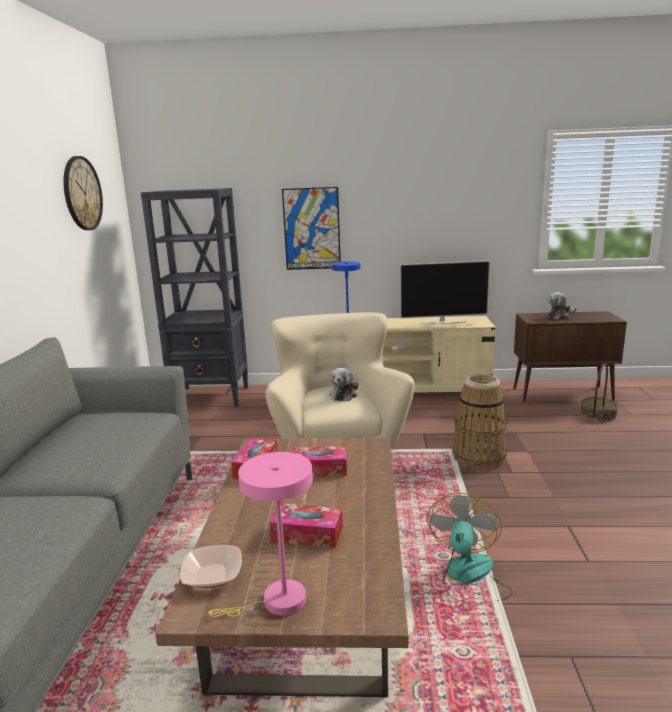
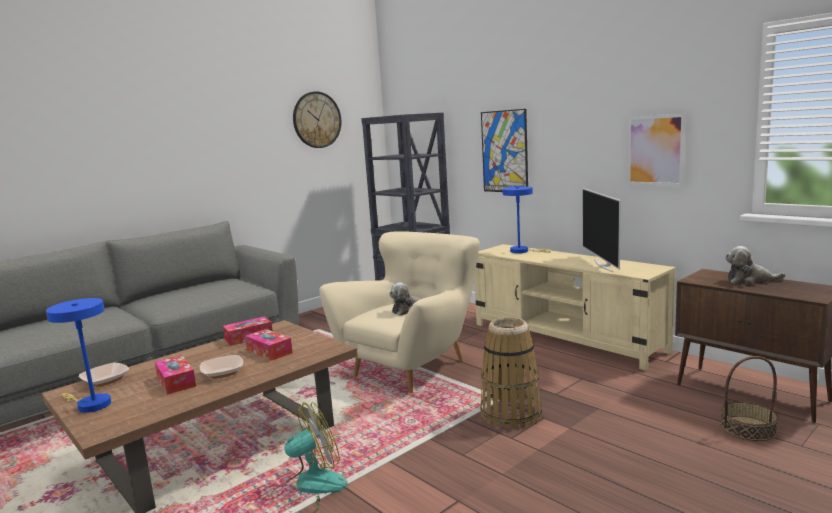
camera: 45 degrees right, 5 degrees down
pink table lamp [208,452,313,617] -> blue table lamp [46,298,111,413]
television [400,261,490,324] -> television turned 45 degrees clockwise [582,188,621,272]
none -> bowl [200,355,243,379]
none -> picture [627,114,686,186]

